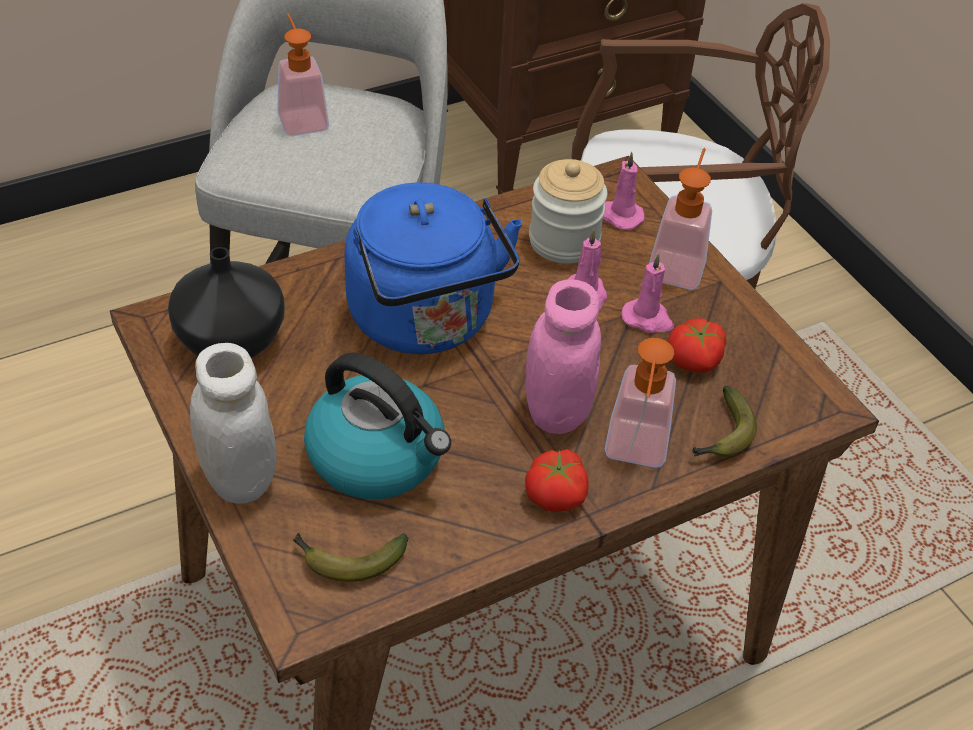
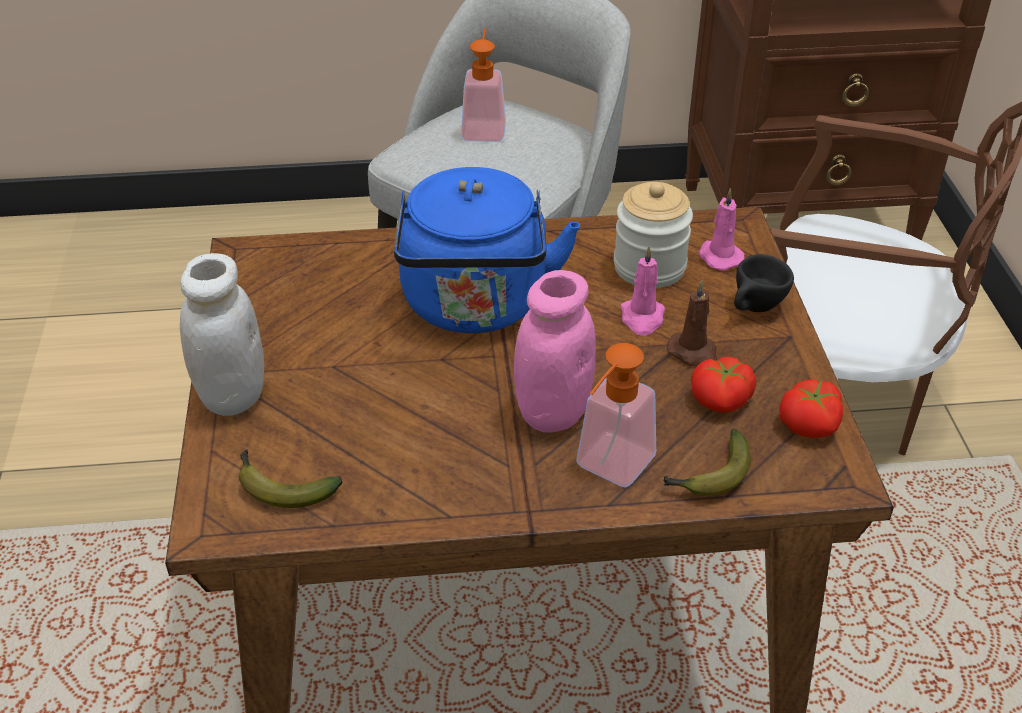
camera: 25 degrees right, 5 degrees down
black vase [168,247,285,358] -> none
kettle [304,352,451,499] -> none
tomato [525,449,589,512] -> tomato moved to [780,379,843,438]
pink candle [621,253,674,333] -> brown candle [667,280,717,367]
soap dispenser [649,148,712,290] -> black cup [734,254,794,312]

